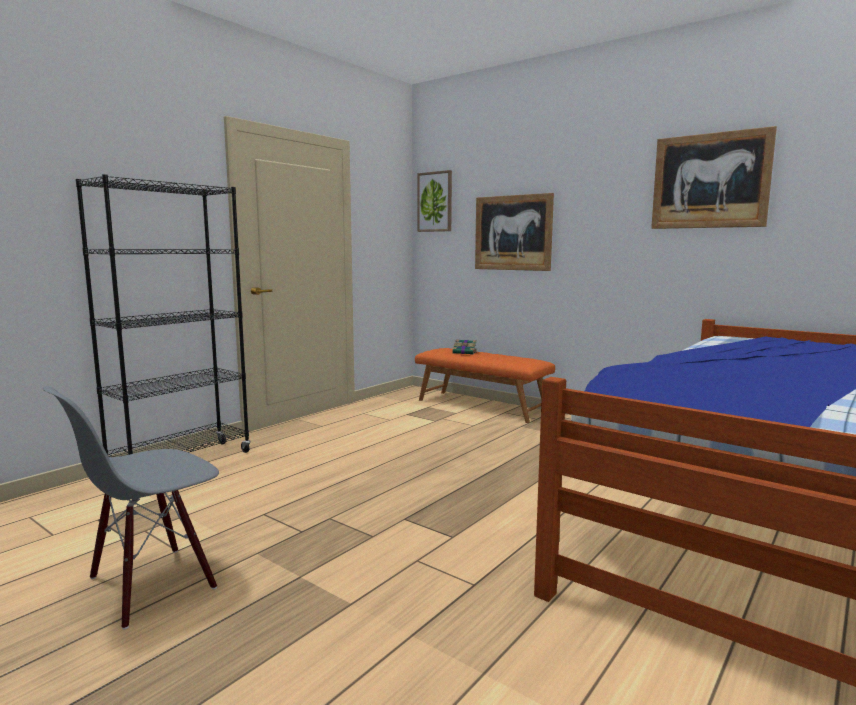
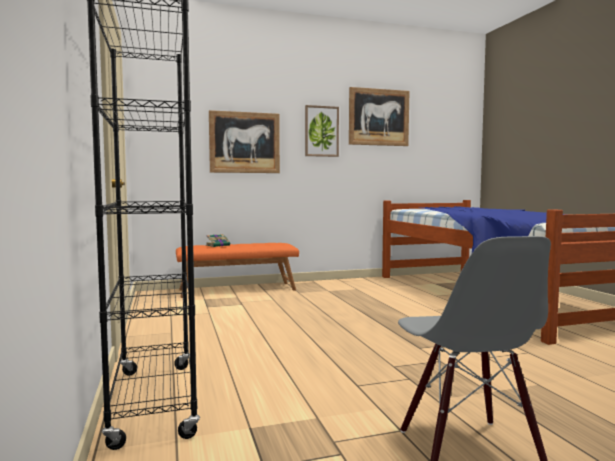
camera: 55 degrees left, 5 degrees down
picture [417,170,452,232] -> picture moved to [305,105,339,157]

